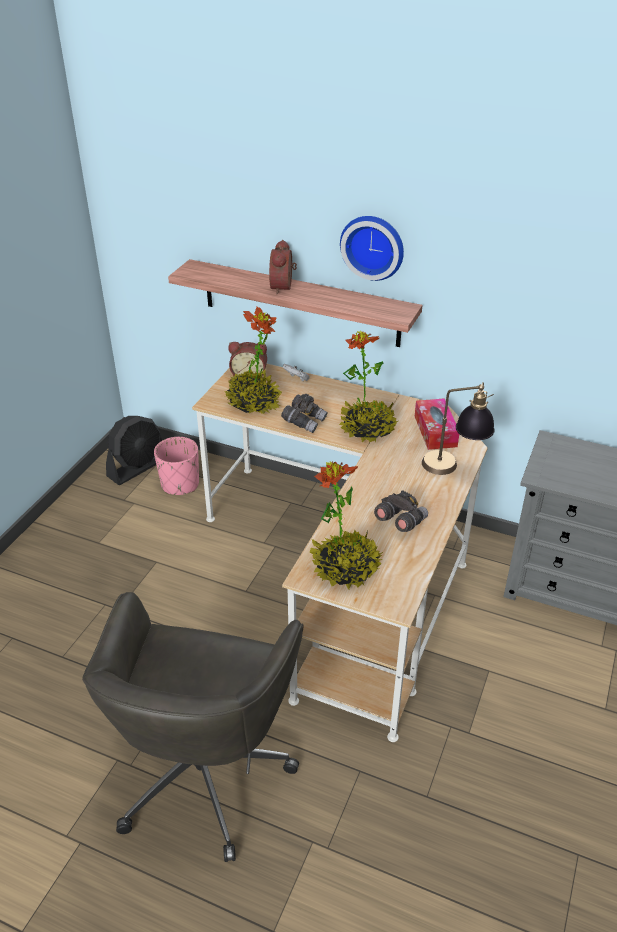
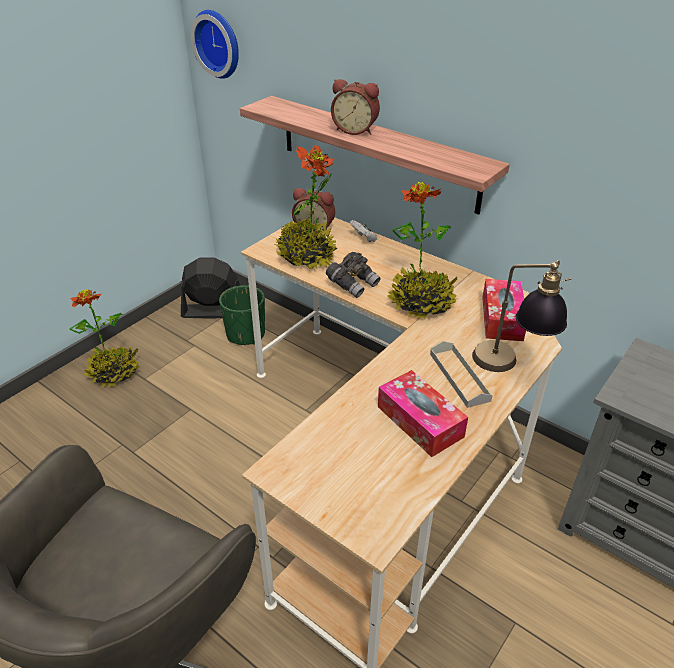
camera: 15 degrees right, 0 degrees up
black fan [106,416,162,485] -> black fan turned 150 degrees counterclockwise [181,258,240,319]
pink planter [154,437,199,495] -> green planter [219,285,265,345]
alarm clock [269,240,297,295] -> alarm clock turned 90 degrees counterclockwise [331,79,380,135]
potted plant [310,461,383,590] -> potted plant moved to [69,289,139,387]
wall clock [340,216,404,281] -> wall clock moved to [191,10,239,79]
grey binoculars [374,490,428,532] -> tissue box [378,370,468,457]
none -> grey tray [430,341,493,408]

